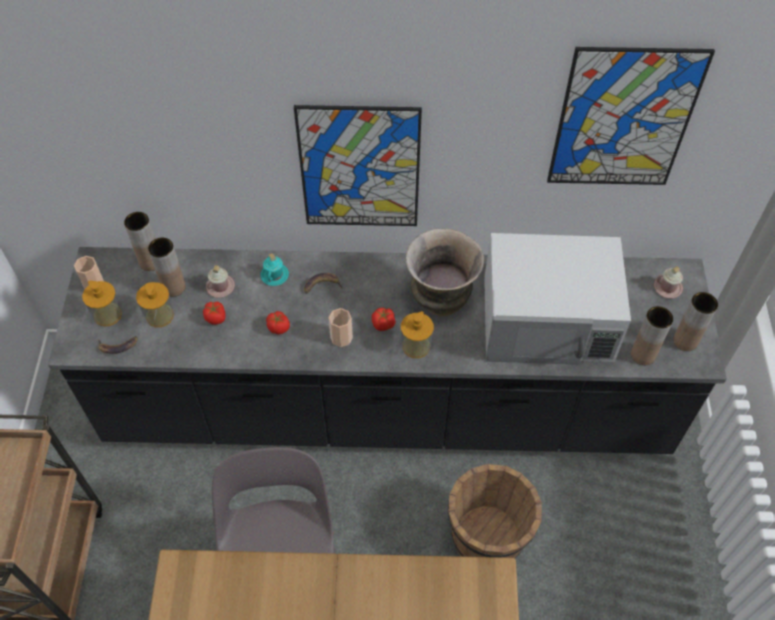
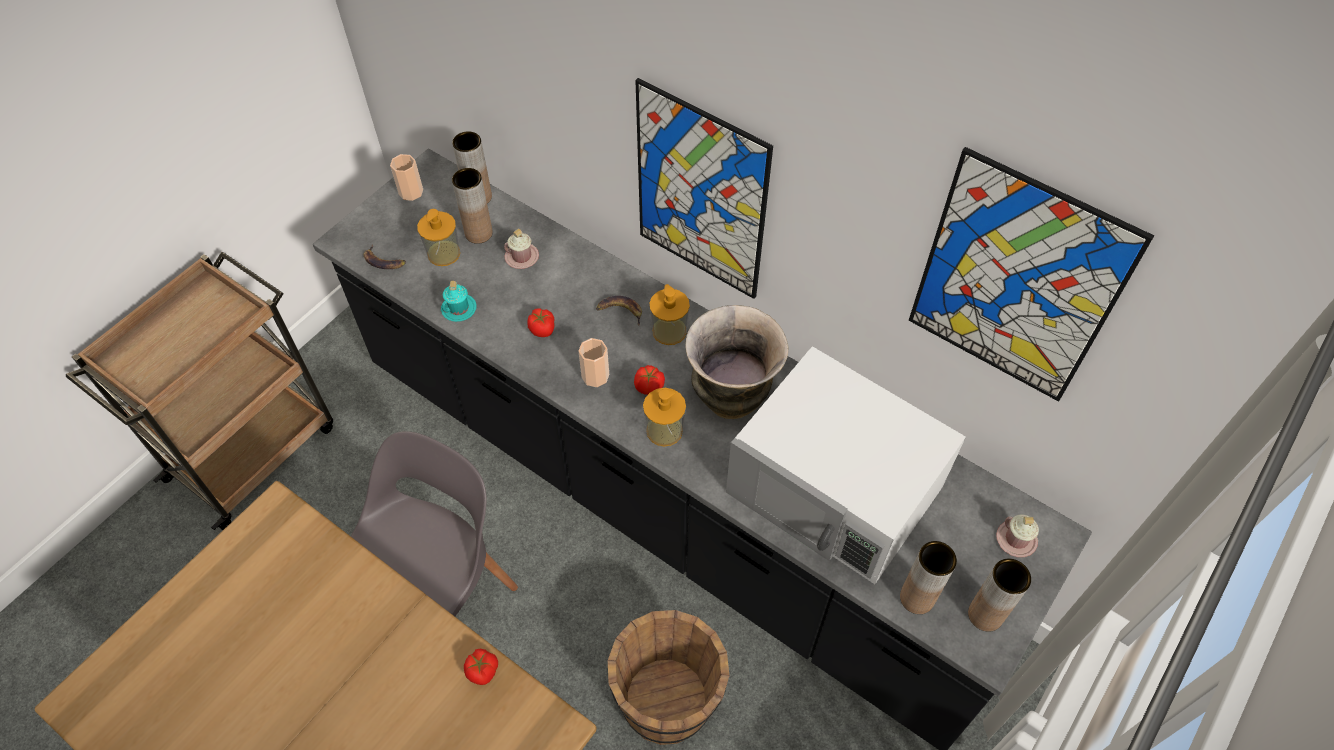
camera: 35 degrees right, 0 degrees up
soap dispenser [82,281,122,326] -> soap dispenser moved to [649,284,690,345]
tomato [203,302,226,325] -> tomato moved to [464,649,498,685]
turquoise mug [260,254,289,286] -> turquoise mug moved to [441,281,477,322]

